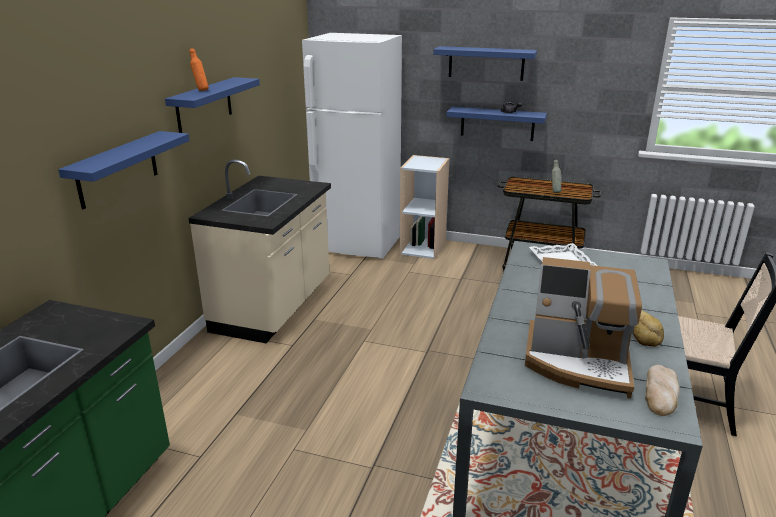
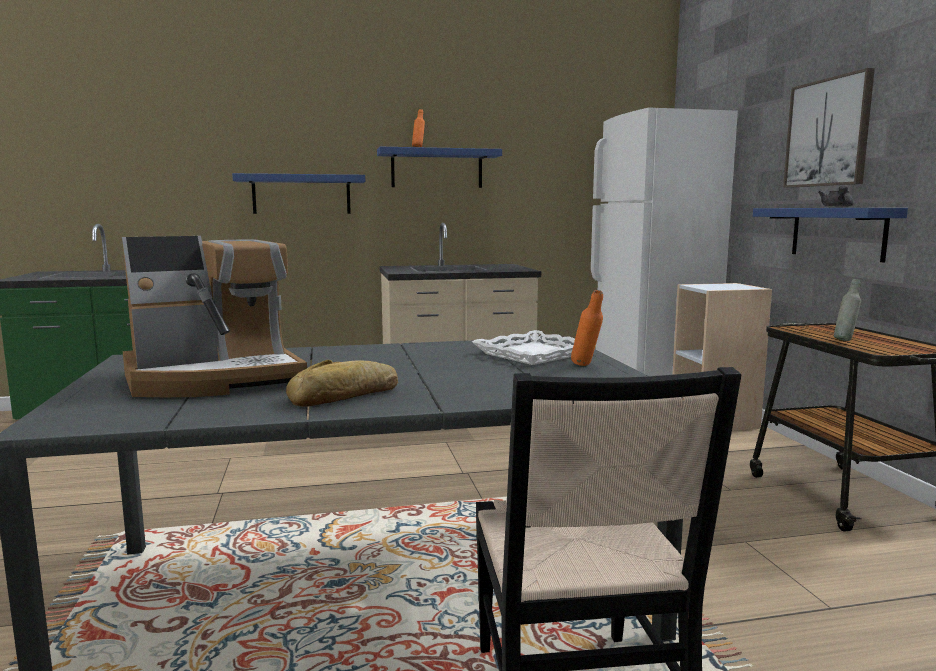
camera: 60 degrees right, 15 degrees down
blue shelf [433,46,537,81] -> picture [783,68,875,188]
coffee machine [525,257,642,399] -> coffee machine turned 105 degrees counterclockwise [122,236,307,397]
bread [645,365,679,416] -> none
none -> orange bottle [571,290,603,366]

